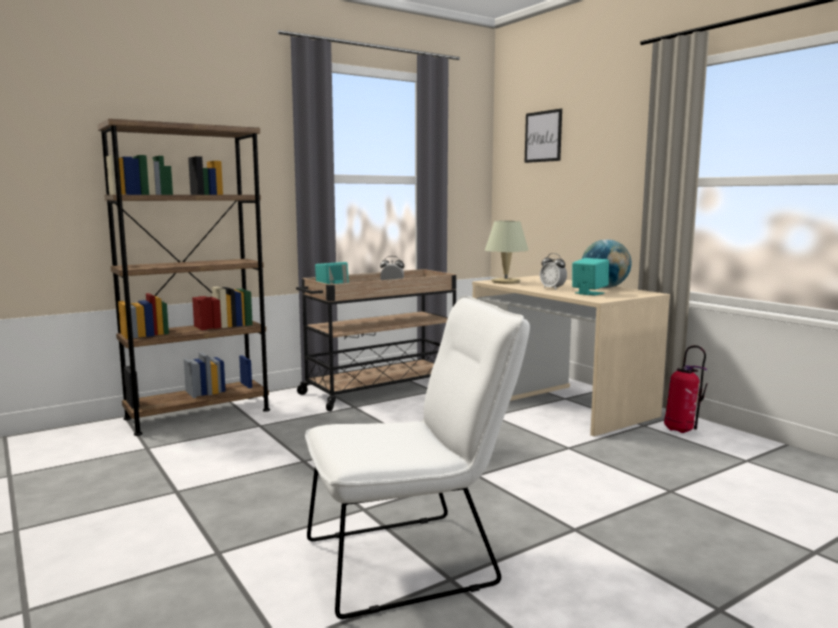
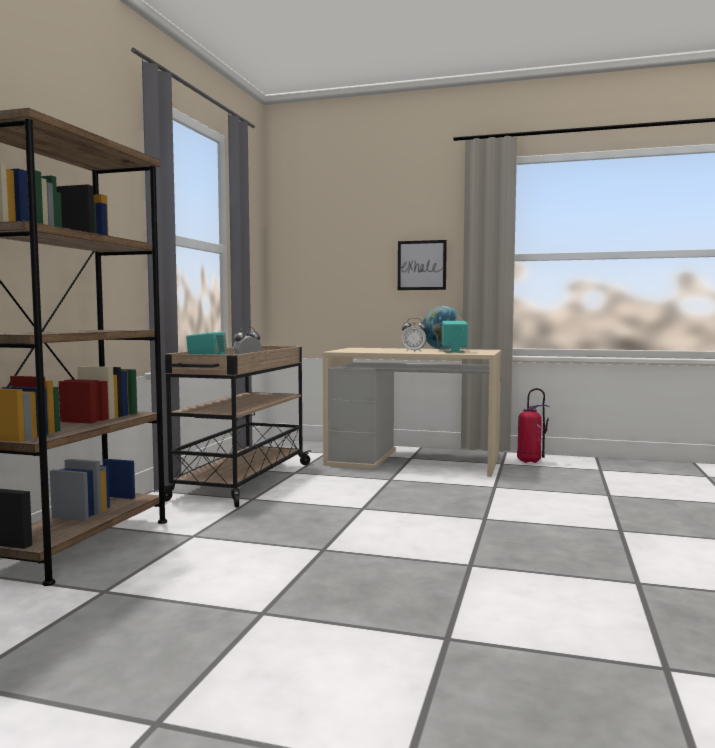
camera: 40 degrees left, 5 degrees down
white chair [305,296,530,619] -> none
beige table lamp [485,221,529,284] -> none
picture [525,109,562,163] -> picture moved to [398,240,447,290]

